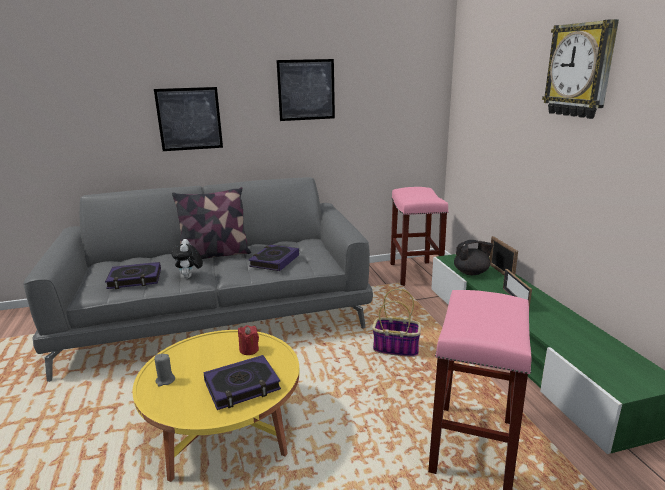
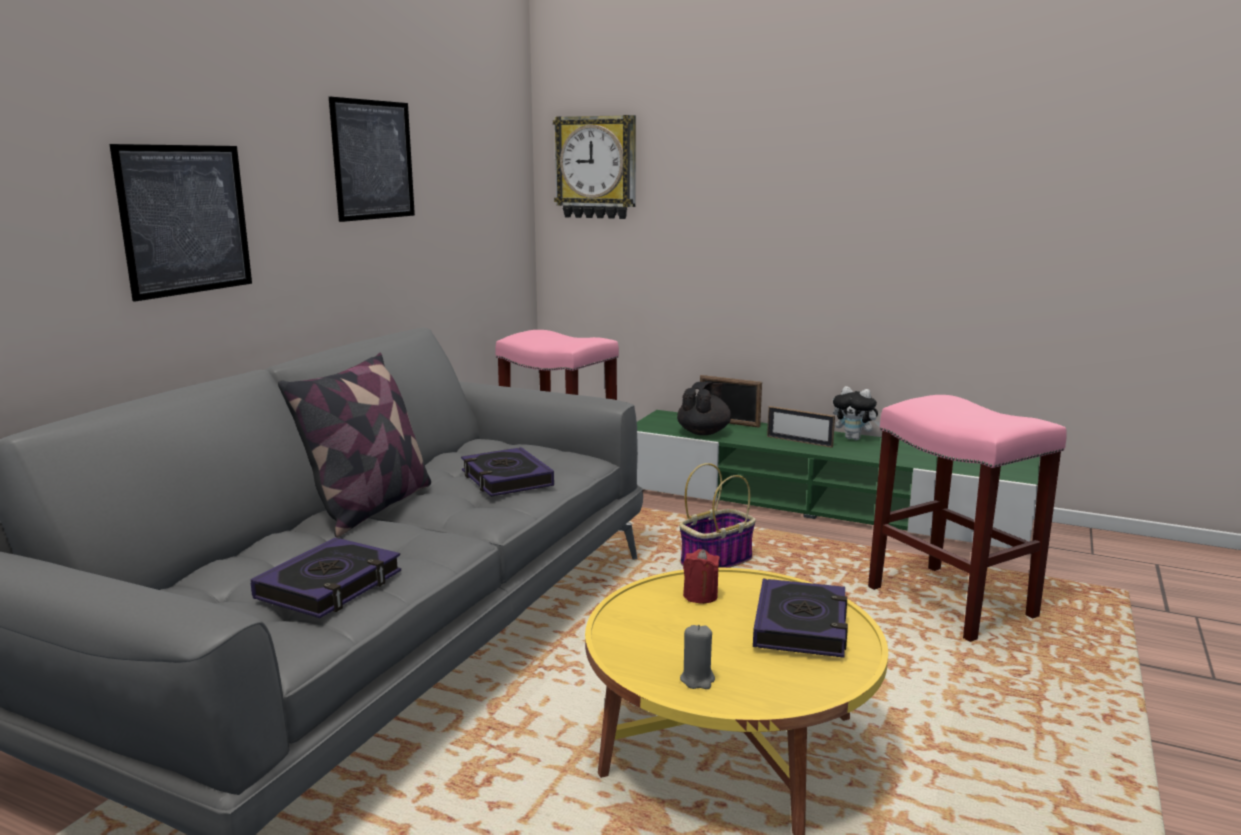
camera: 50 degrees left, 5 degrees down
plush toy [171,239,203,279] -> plush toy moved to [833,386,880,440]
wall clock [542,19,619,119] -> wall clock moved to [553,115,636,219]

